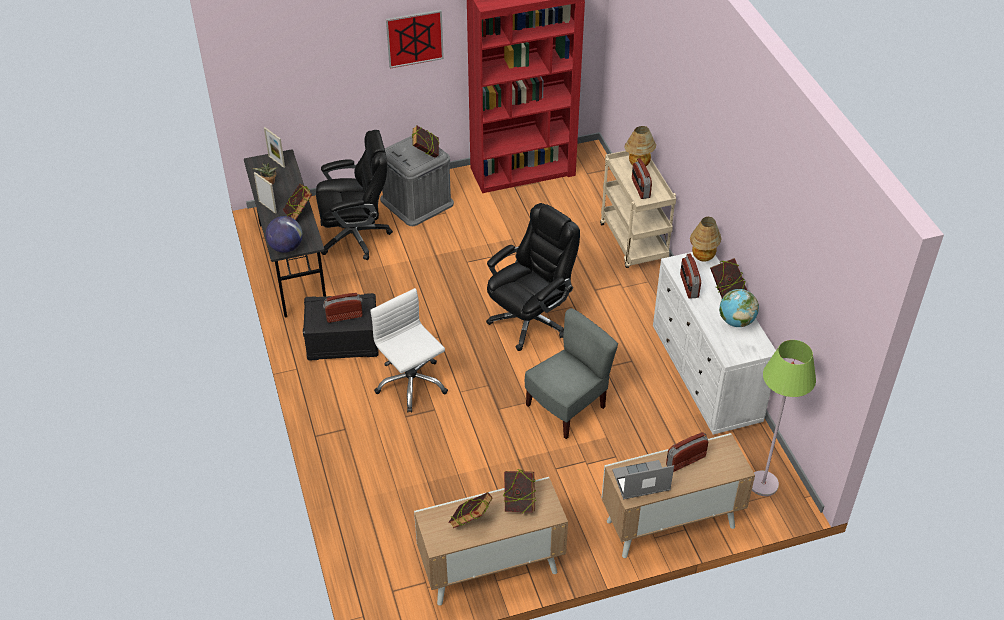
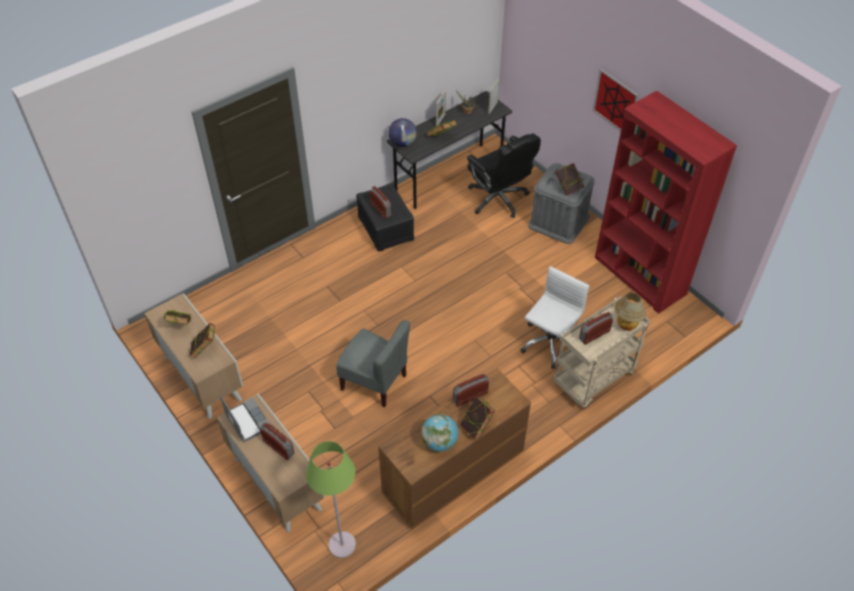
camera: 70 degrees right, 5 degrees up
white office chair [370,288,448,412] -> white office chair moved to [520,266,589,369]
black office chair [486,203,580,351] -> none
white dresser [653,252,776,435] -> brown dresser [378,368,531,529]
table lamp [690,217,722,262] -> none

